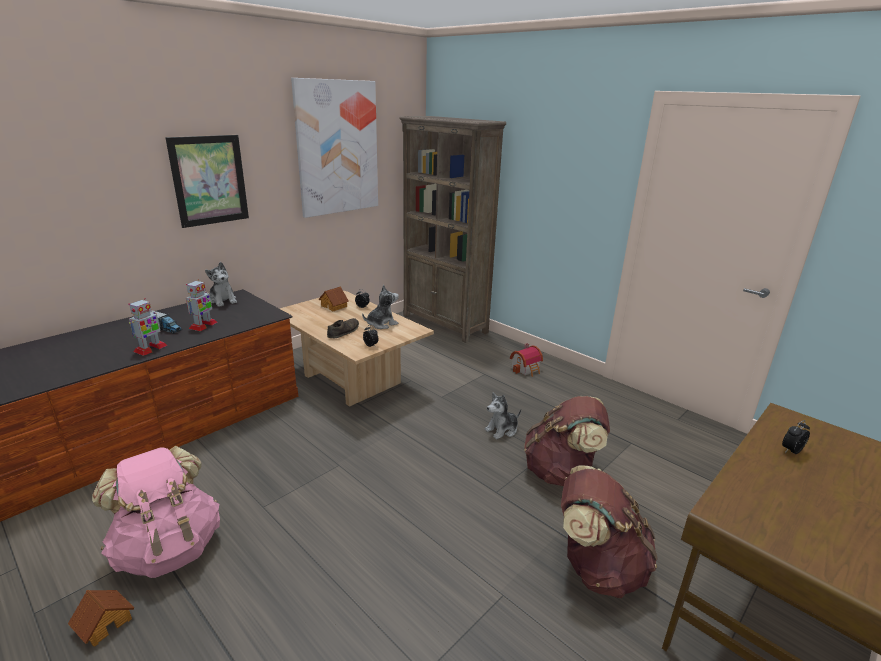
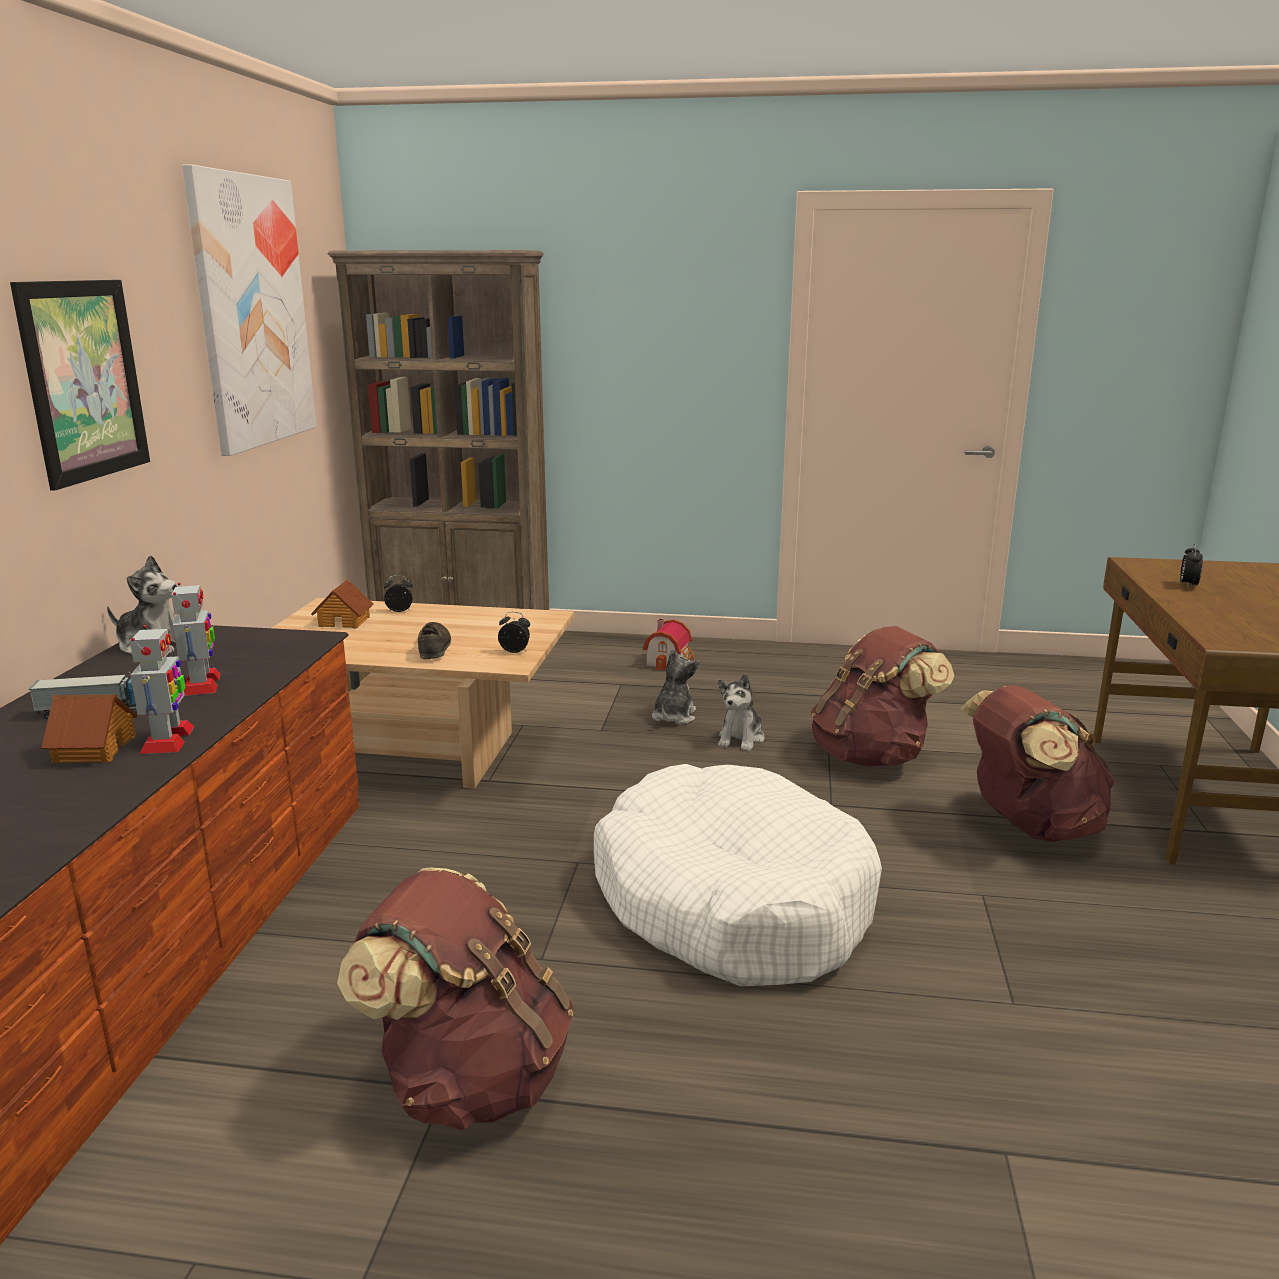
camera: 35 degrees left, 5 degrees down
toy house [68,590,134,646] -> toy house moved to [41,695,137,763]
pink backpack [92,446,220,578] -> brown backpack [337,867,574,1130]
plush toy [362,285,399,329] -> plush toy moved to [652,649,699,725]
none -> white dog bed [594,764,882,987]

